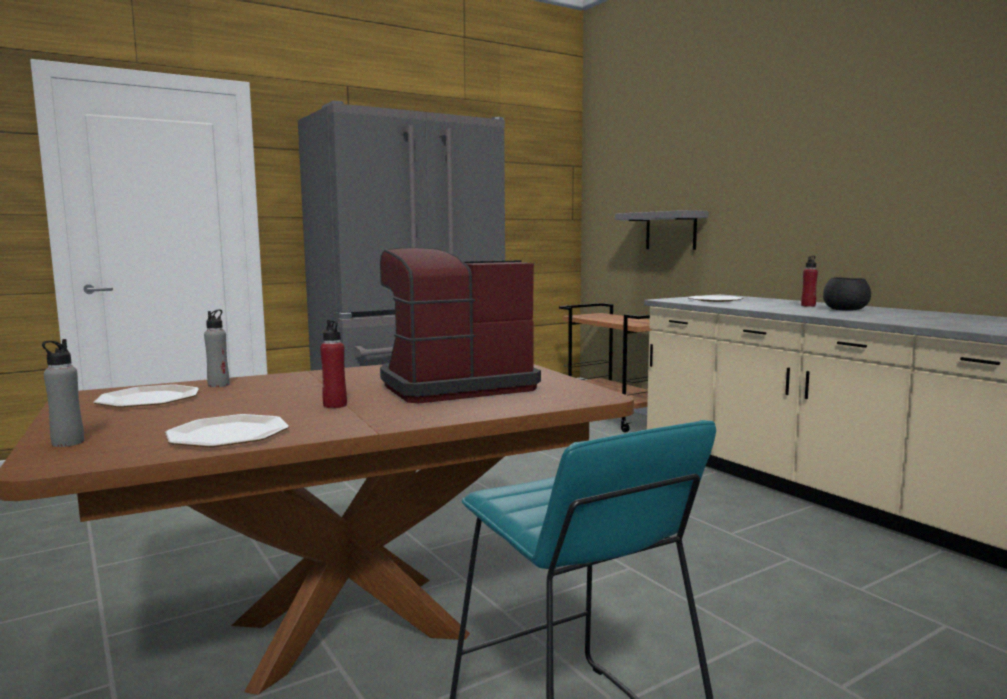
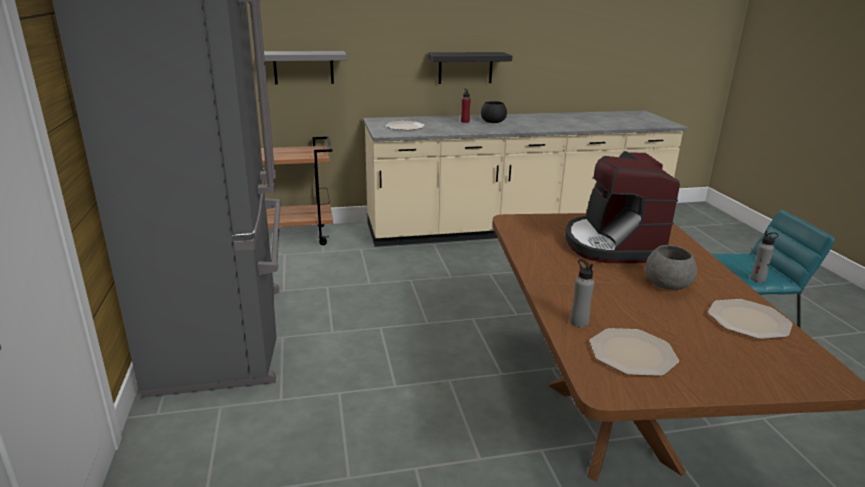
camera: 70 degrees left, 15 degrees up
grey bottle [42,339,84,447] -> grey bottle moved to [750,231,779,283]
red bottle [320,320,347,408] -> grey bowl [645,245,697,290]
none -> black shelf [428,52,512,84]

